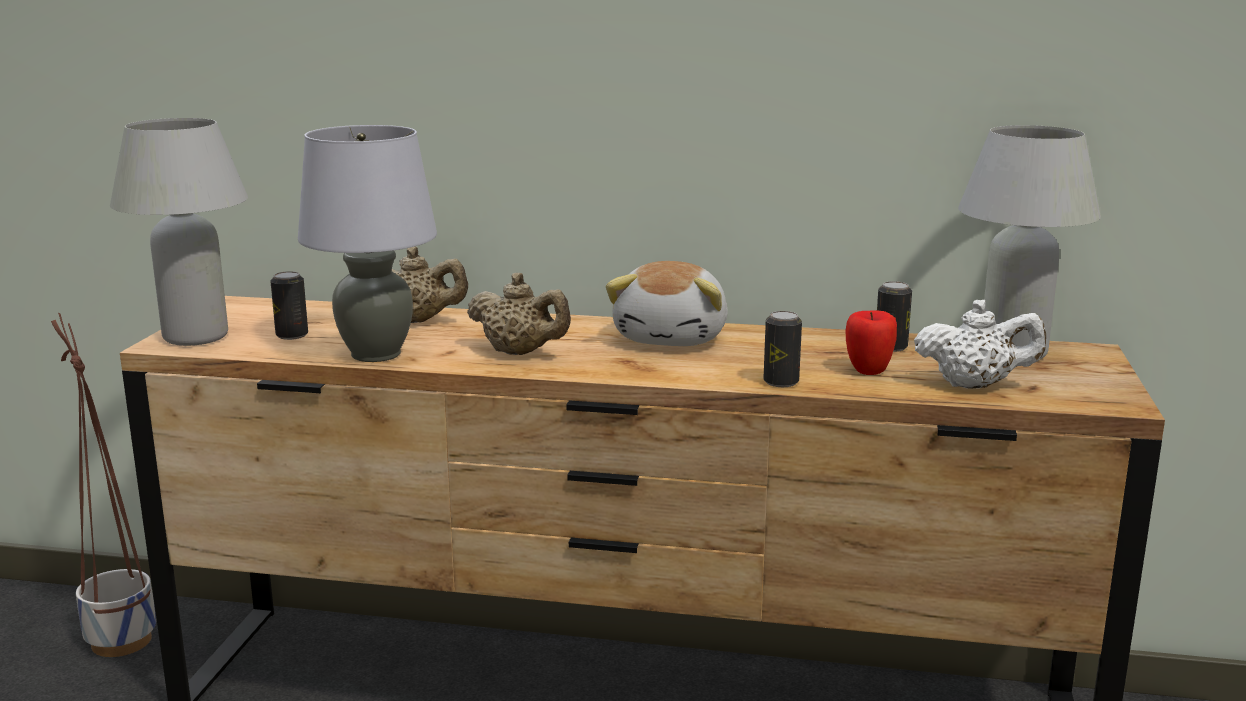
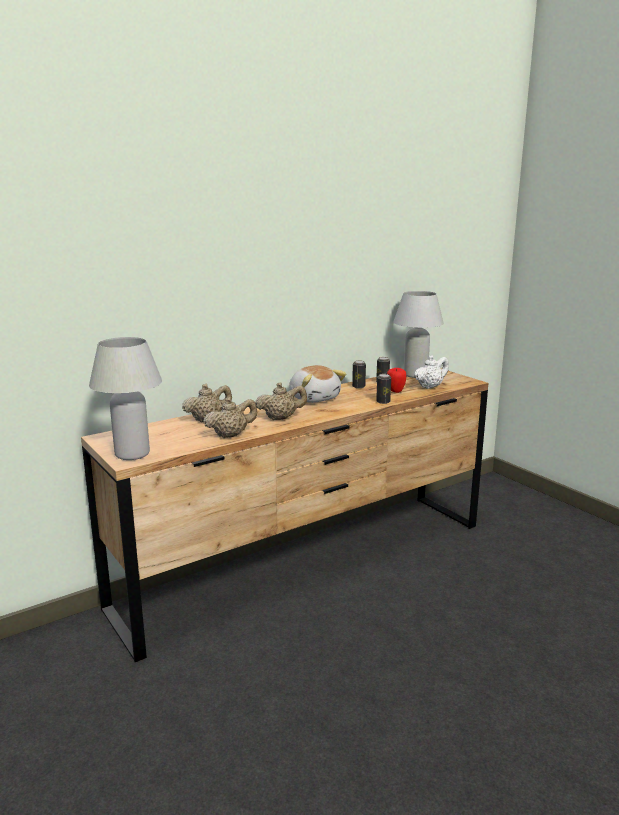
camera: 45 degrees left, 0 degrees up
planter [51,313,156,657] -> none
can [270,271,308,340] -> can moved to [352,360,366,388]
grey table lamp [298,125,437,362] -> beige teapot [204,397,257,438]

